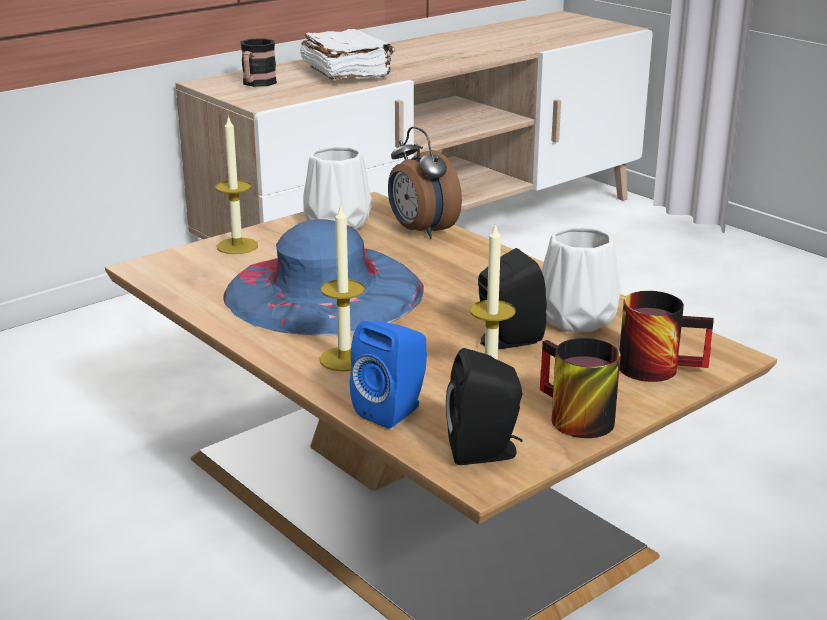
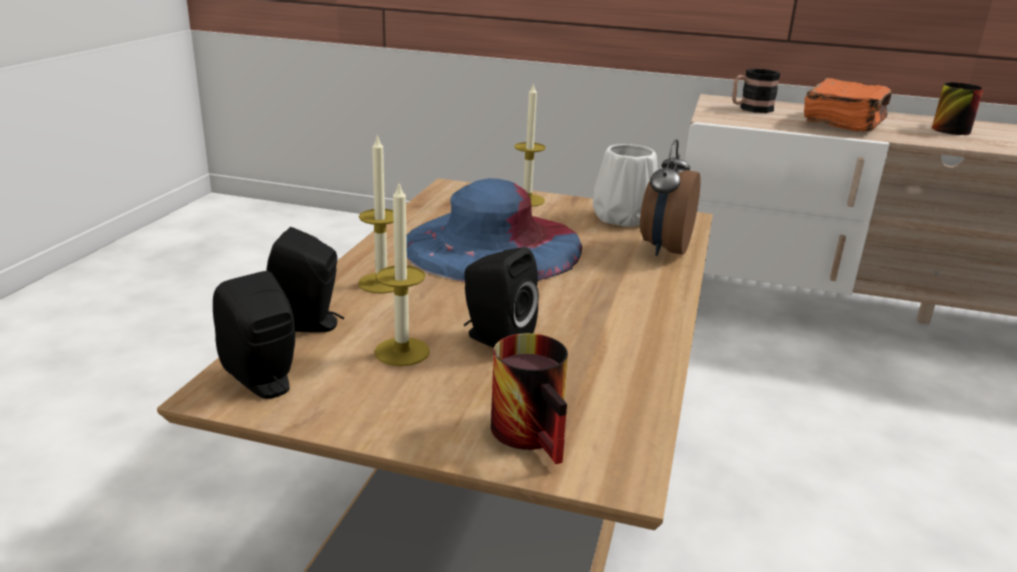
camera: 55 degrees right, 0 degrees up
white book [300,29,394,81] -> orange book [804,78,892,132]
blue speaker [350,321,427,429] -> black speaker [266,227,344,332]
mug [540,338,621,438] -> mug moved to [932,82,984,135]
white vase [541,227,621,332] -> none

